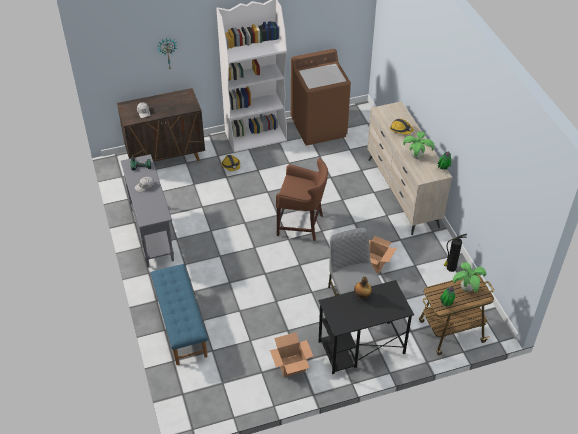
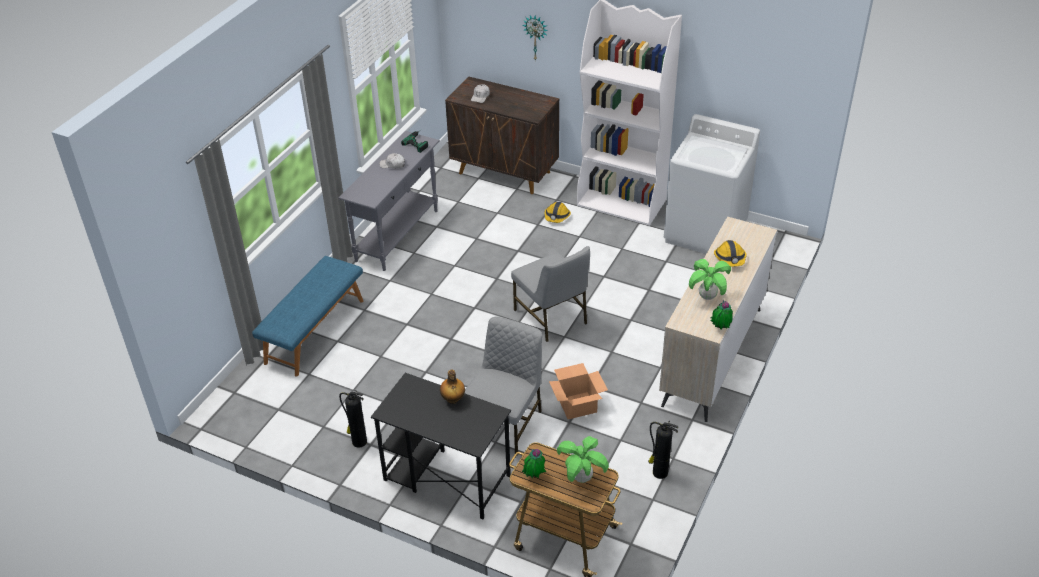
camera: 45 degrees right, 5 degrees down
cardboard box [270,332,313,377] -> fire extinguisher [339,391,367,448]
brown stool [276,158,328,241] -> grey chair [511,246,590,342]
brown washing machine [291,49,351,146] -> white washing machine [664,114,760,254]

